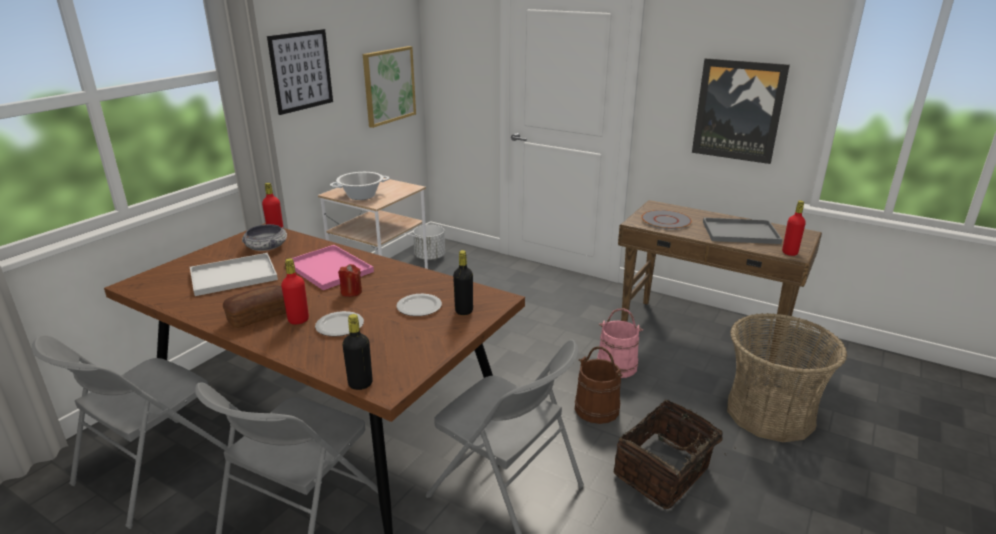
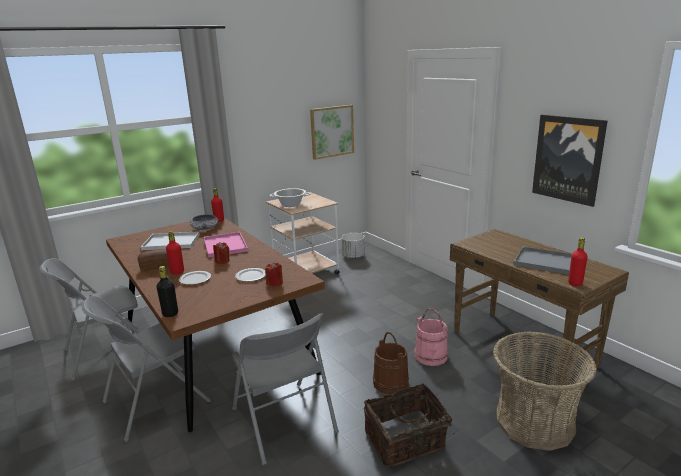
camera: 25 degrees right, 5 degrees down
picture [267,29,333,115] -> none
black bottle [453,250,473,315] -> red candle [265,262,283,287]
grey plate [641,210,692,230] -> none

